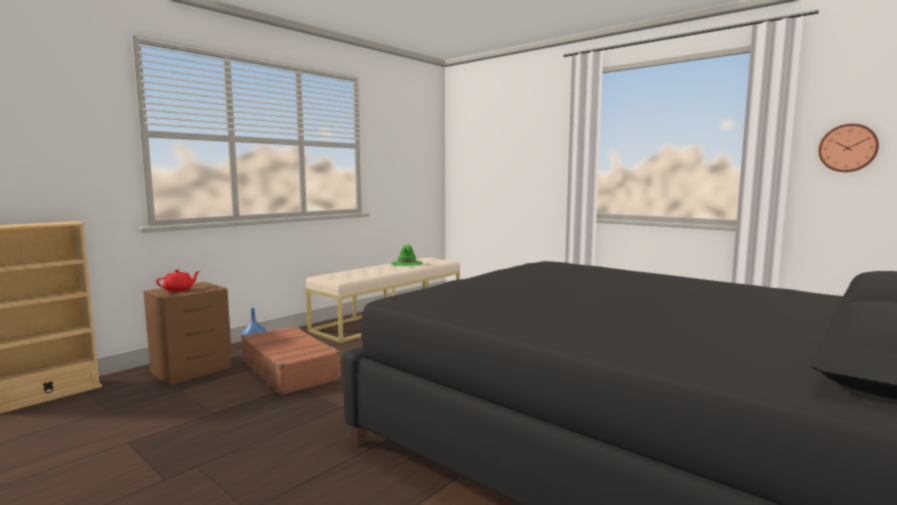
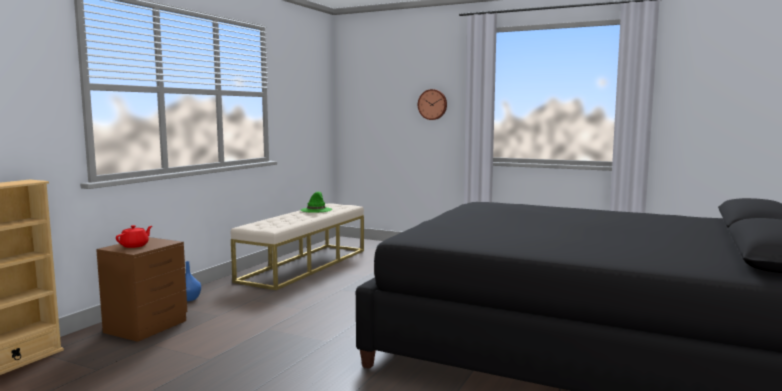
camera: 15 degrees left, 0 degrees up
brown suitcase [241,326,341,395] -> none
wall clock [818,124,879,172] -> wall clock moved to [418,89,447,120]

